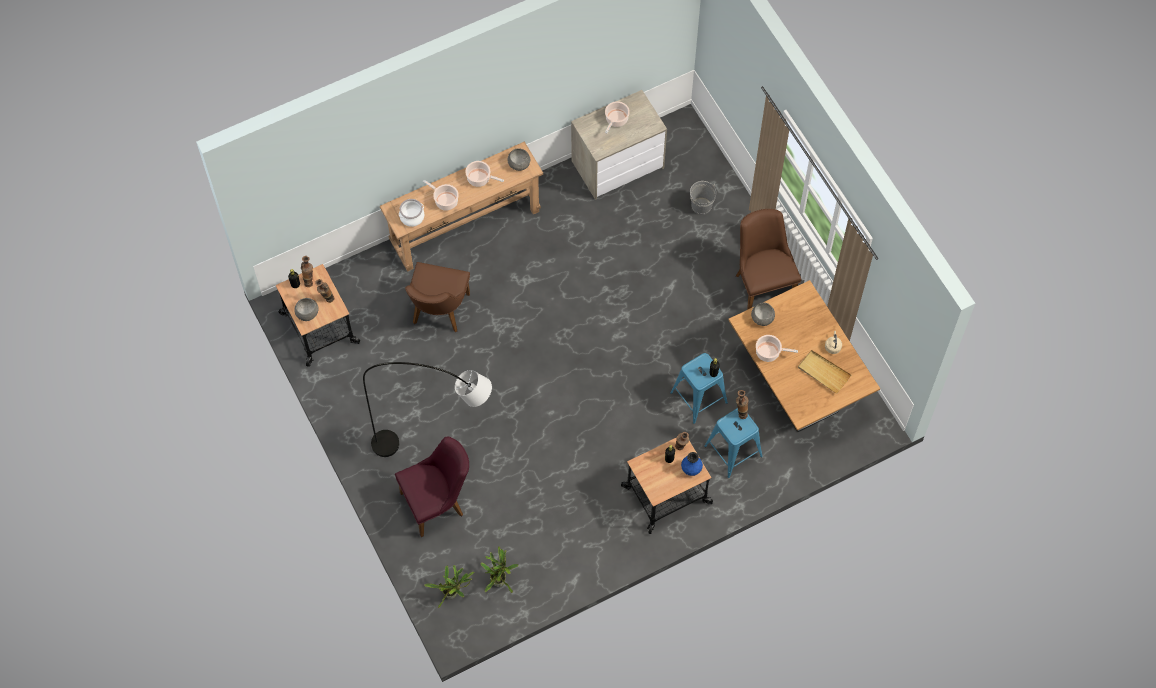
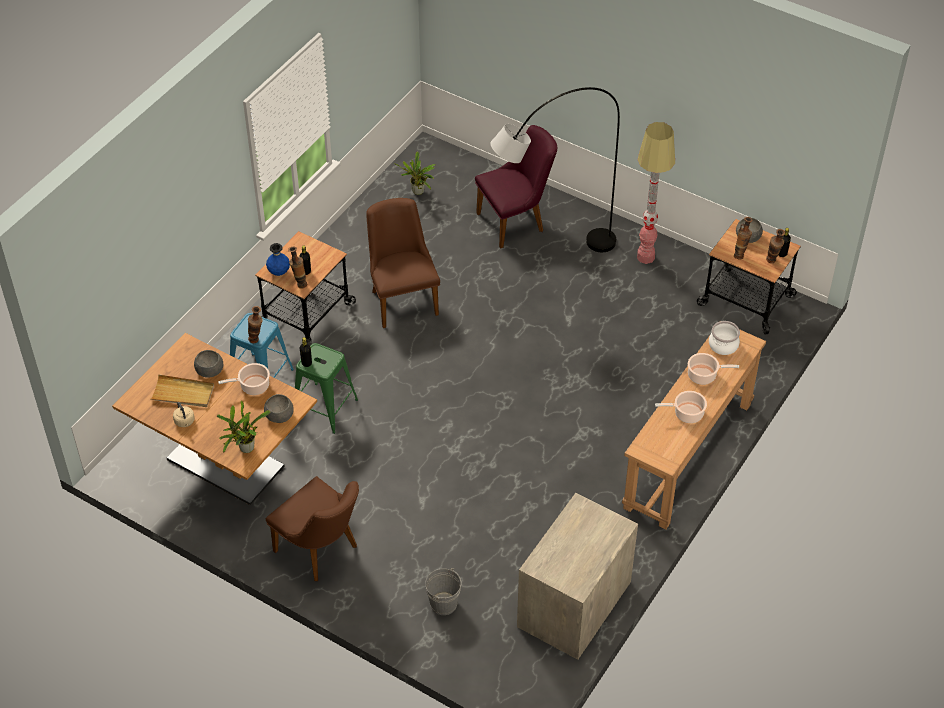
camera: 150 degrees right, 15 degrees down
purple chair [395,437,469,537] -> purple chair turned 150 degrees counterclockwise [475,125,557,248]
brown chair [405,262,470,332] -> brown chair moved to [366,198,440,328]
potted plant [424,565,474,608] -> potted plant moved to [217,401,270,453]
grey bowl [507,148,530,171] -> grey bowl moved to [194,350,223,378]
cooking pot [605,101,630,133] -> none
blue stool [670,353,728,424] -> green stool [295,343,358,434]
none -> floor lamp [637,122,675,264]

